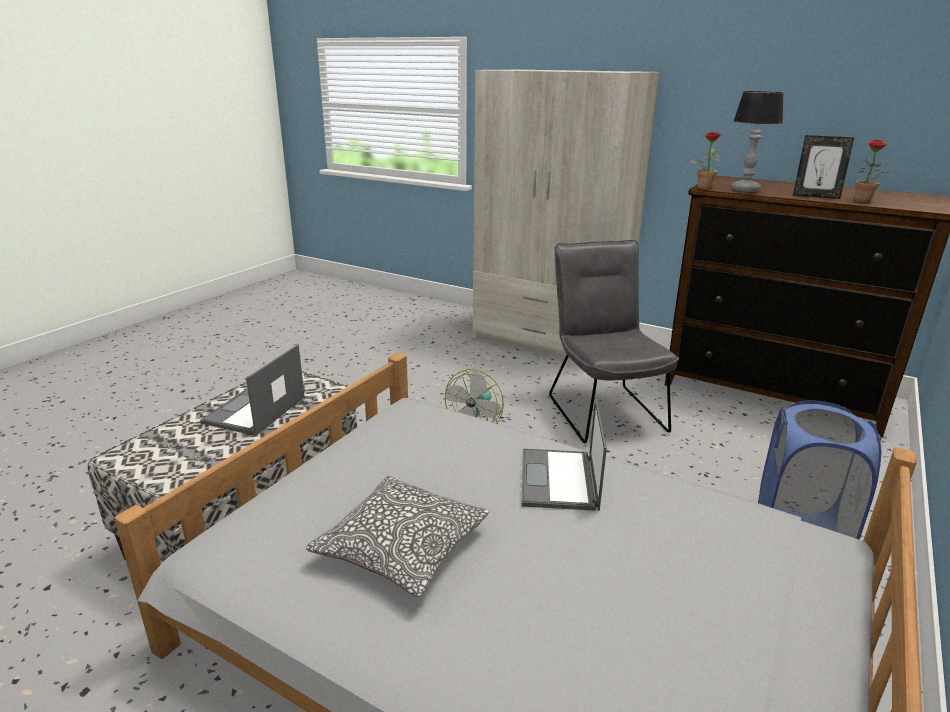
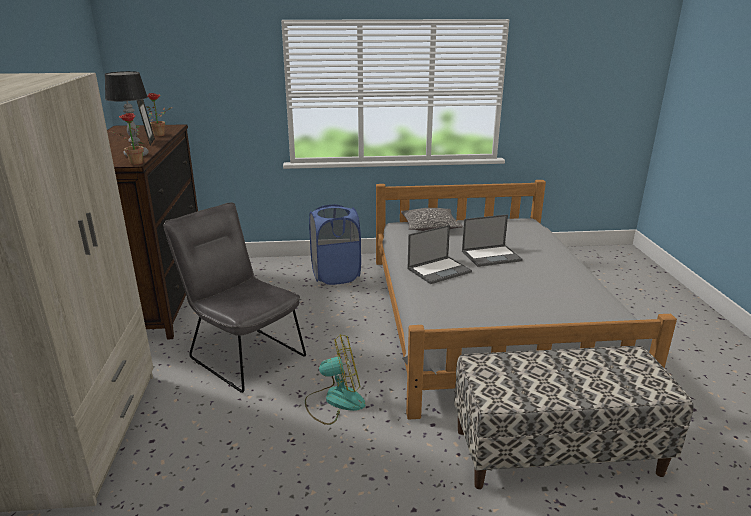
camera: 125 degrees left, 0 degrees up
laptop [200,344,305,436] -> laptop moved to [462,214,522,267]
pillow [306,476,489,597] -> pillow moved to [401,208,463,231]
grey chair [549,240,679,443] -> grey chair turned 90 degrees clockwise [163,202,306,393]

